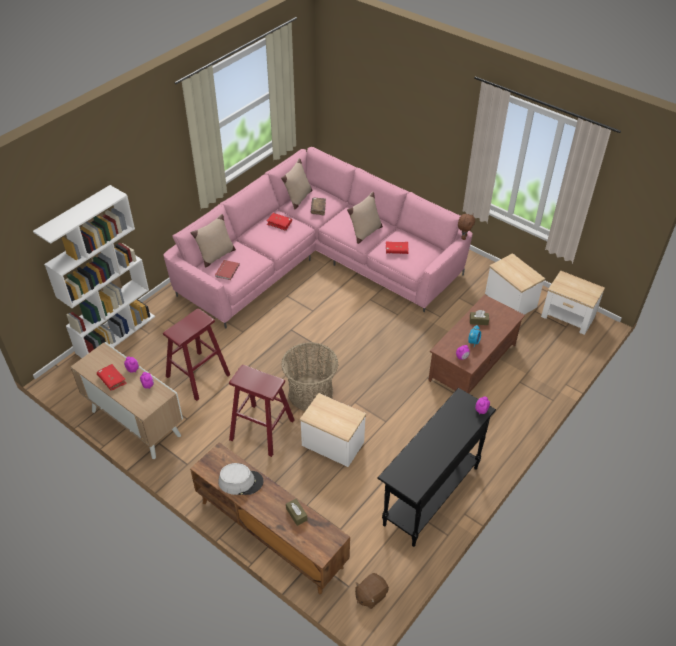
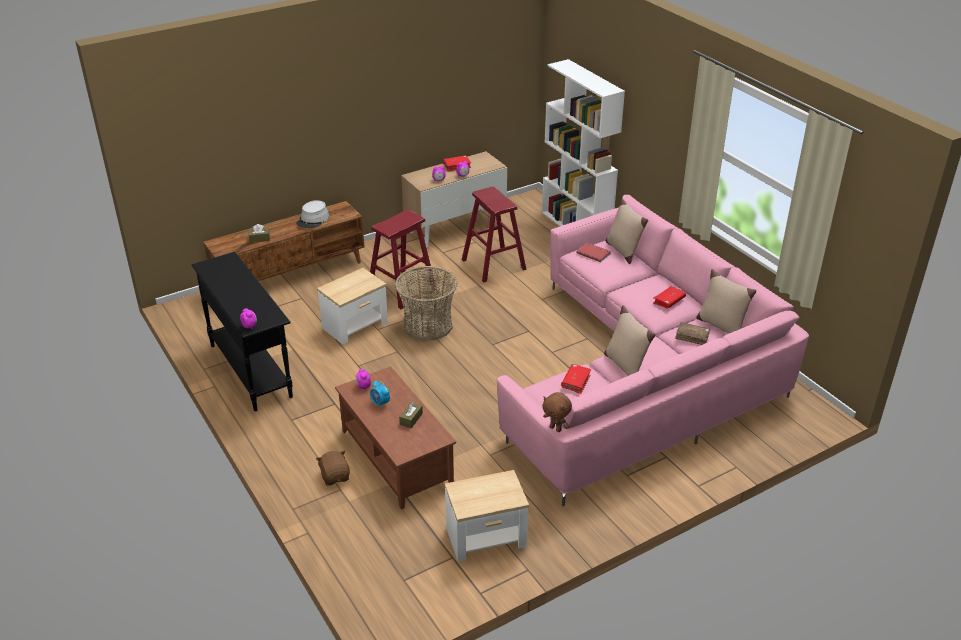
camera: 110 degrees right, 10 degrees down
brown plush toy [355,573,389,609] -> brown plush toy moved to [316,451,350,486]
side table [541,271,605,335] -> none

